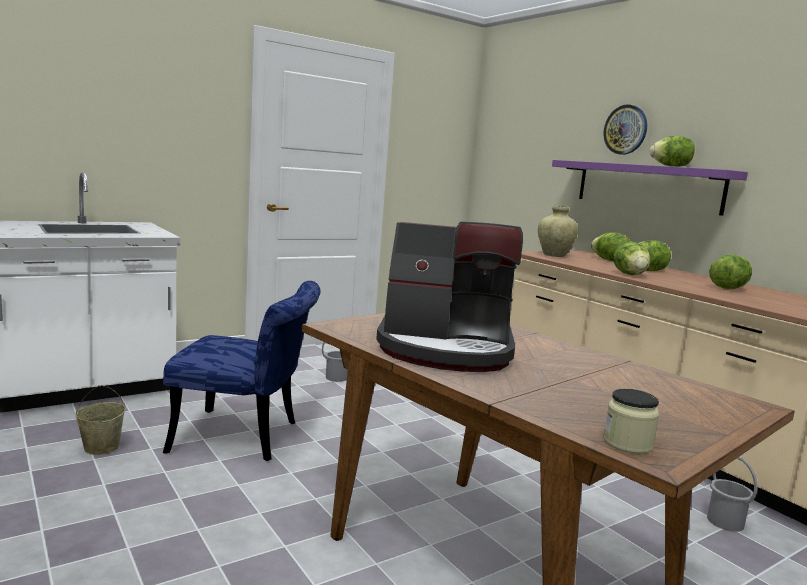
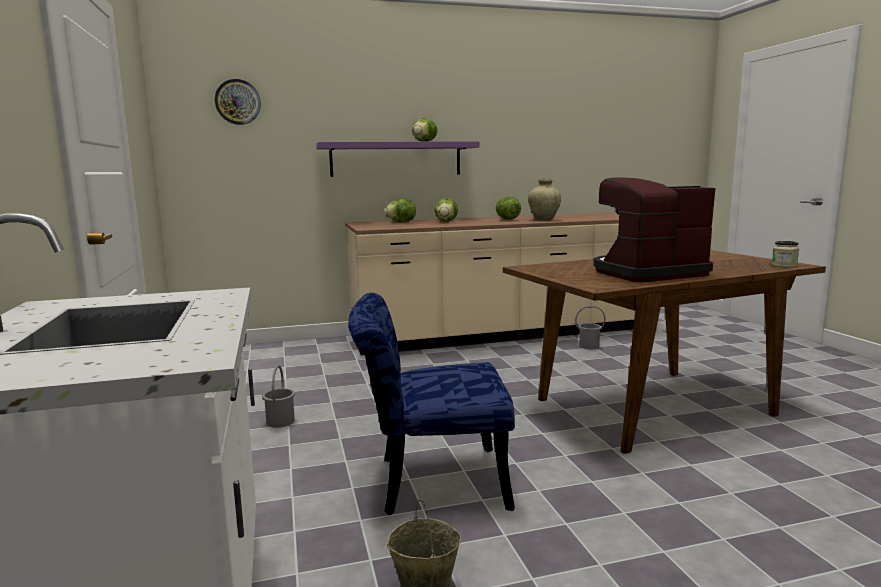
camera: 70 degrees left, 0 degrees up
blue chair [163,281,320,461] -> blue chair turned 120 degrees counterclockwise [348,293,515,515]
coffee machine [376,221,523,372] -> coffee machine turned 135 degrees counterclockwise [593,178,715,282]
beige vase [538,205,578,257] -> beige vase moved to [528,178,561,221]
wall clock [603,104,647,155] -> wall clock moved to [215,79,261,125]
lettuce [613,242,651,275] -> none

